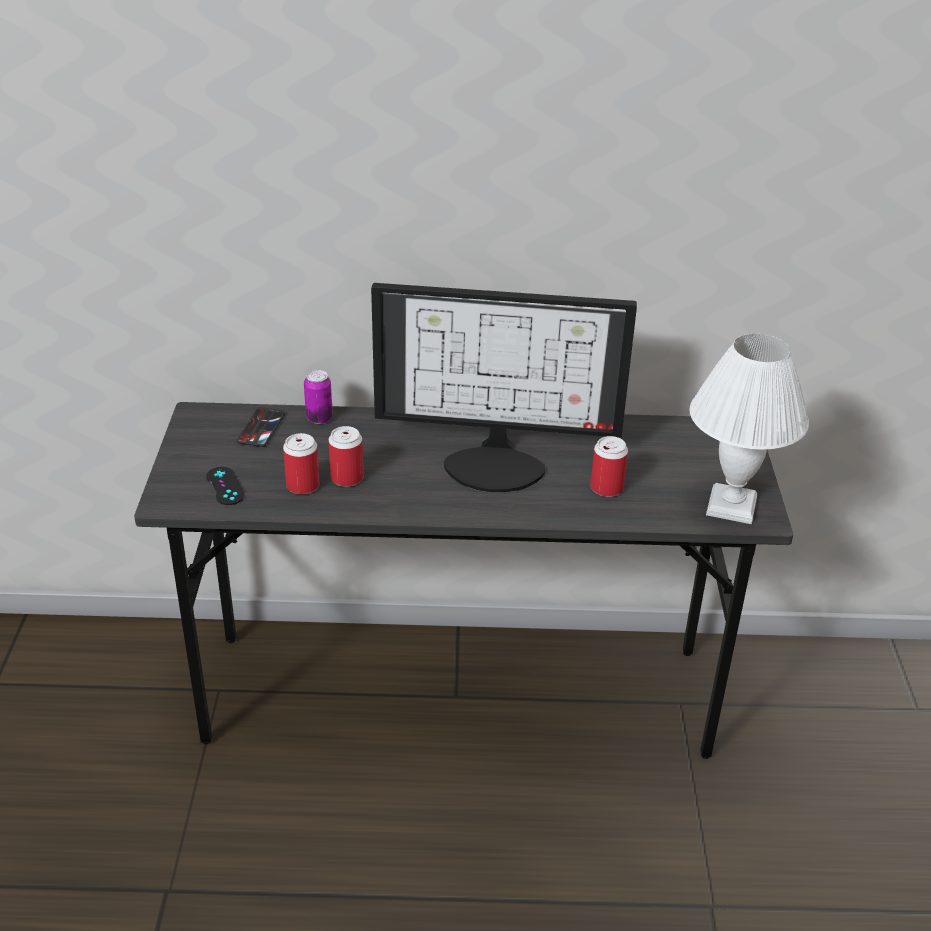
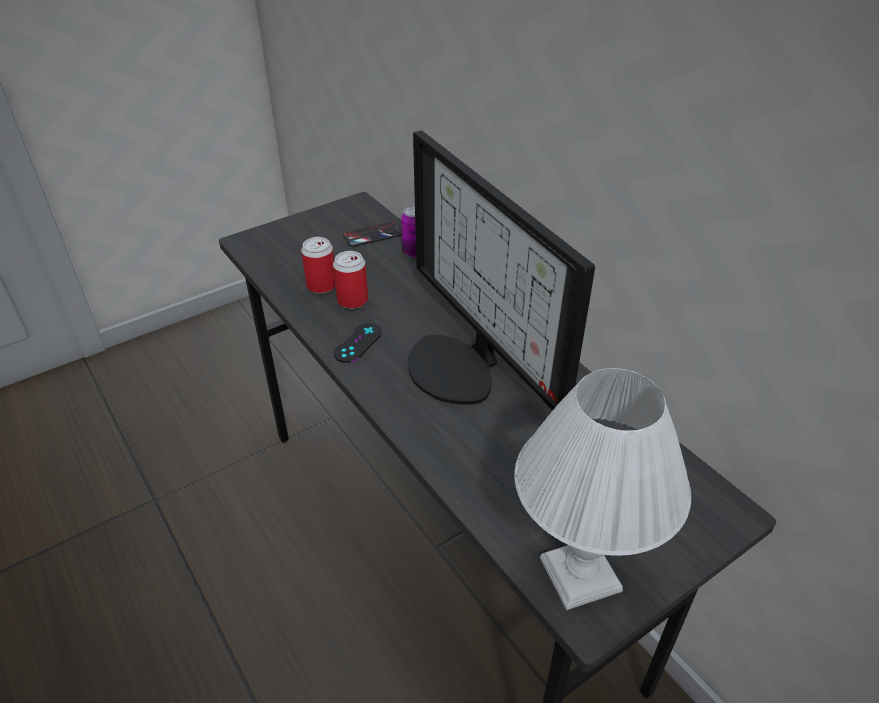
camera: 55 degrees right, 5 degrees up
black game controller [206,467,245,505] -> black game controller moved to [334,323,382,363]
can [591,436,628,497] -> none

